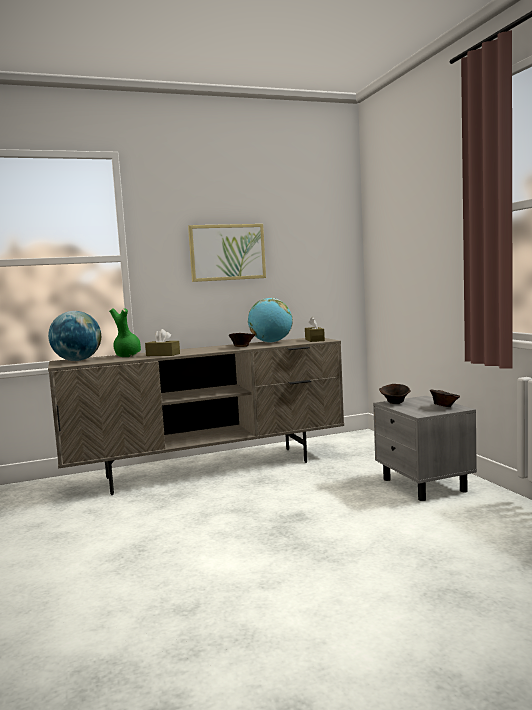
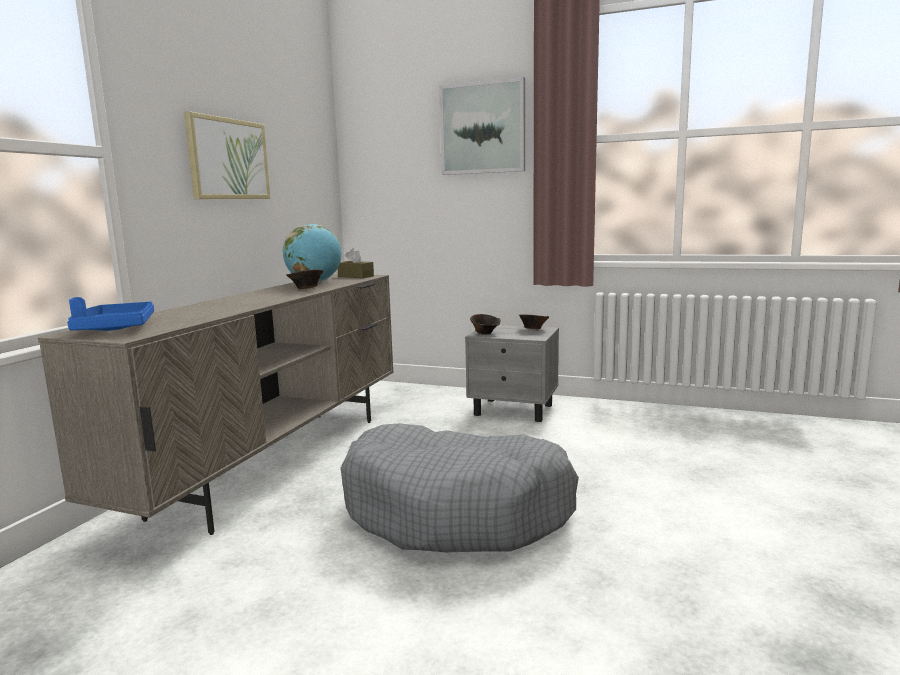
camera: 50 degrees left, 5 degrees up
globe [48,311,101,361] -> blue tray [67,297,154,331]
green vase [109,308,141,357] -> none
brown tissue box [145,329,180,356] -> none
none -> grey dog bed [341,424,579,552]
none -> picture [439,77,525,175]

